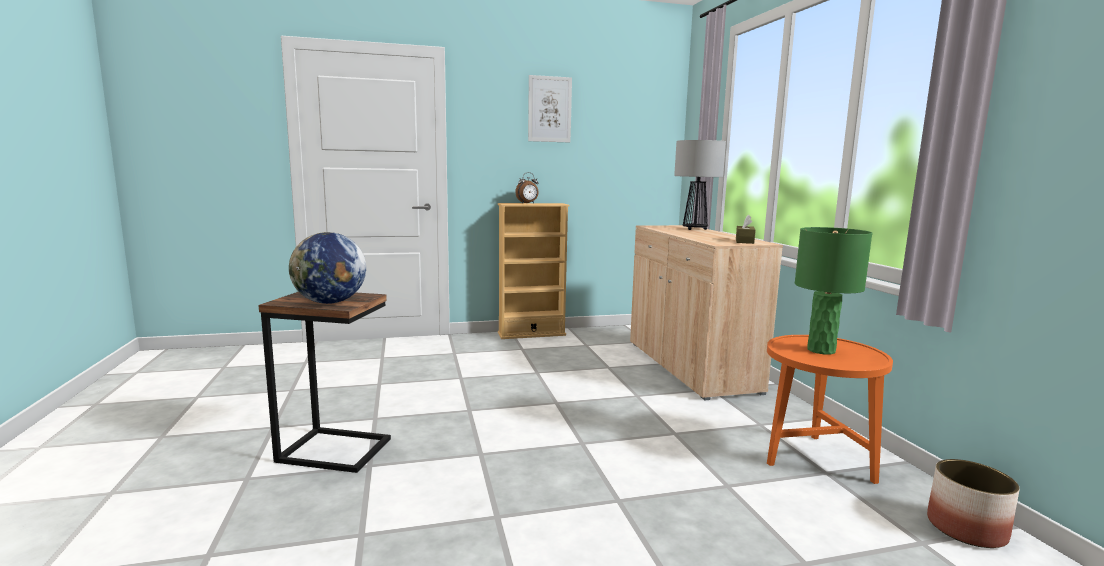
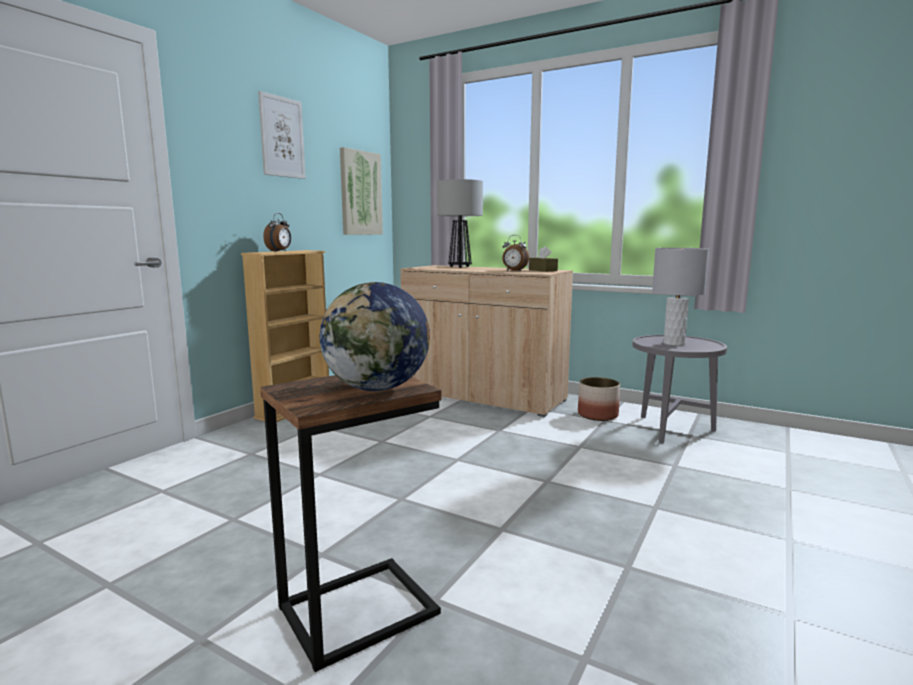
camera: 45 degrees left, 0 degrees up
orange side table [767,335,893,484] -> grey side table [632,335,727,443]
green table lamp [795,227,872,354] -> grey table lamp [652,248,709,346]
planter [927,459,1020,548] -> planter moved to [578,377,620,421]
none -> picture [340,147,383,235]
none -> alarm clock [502,235,529,271]

